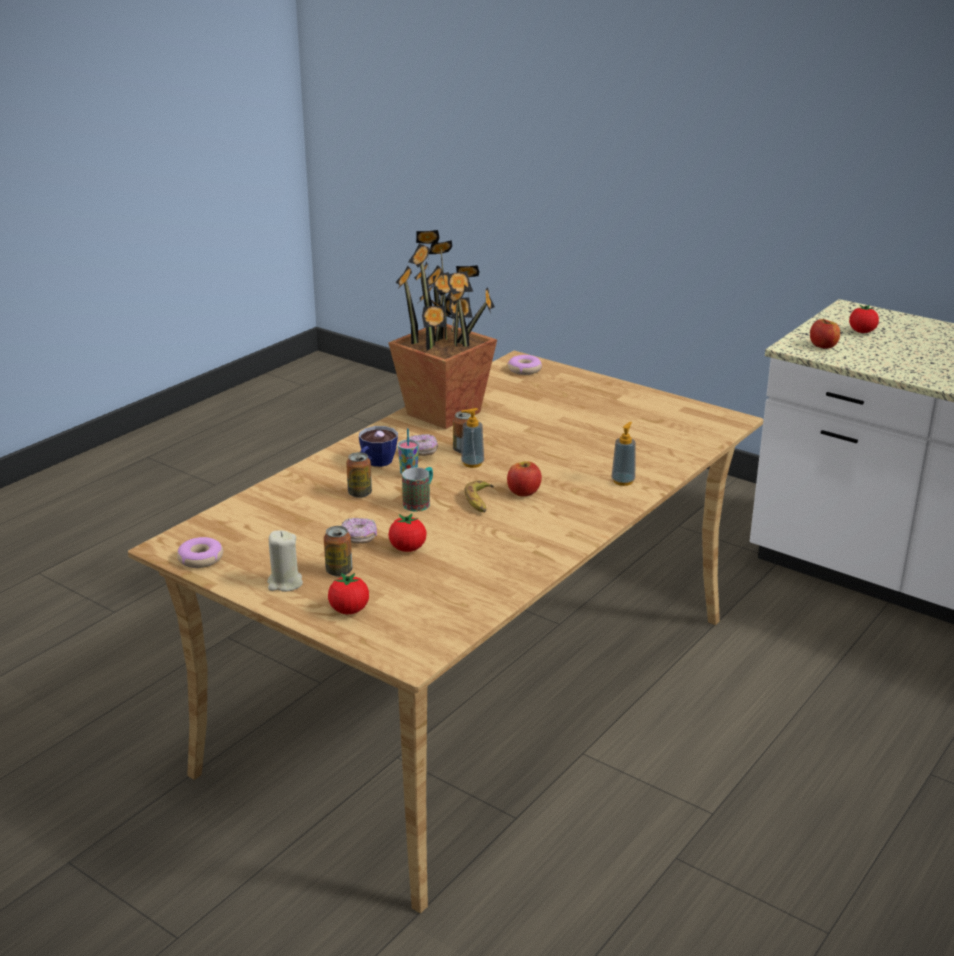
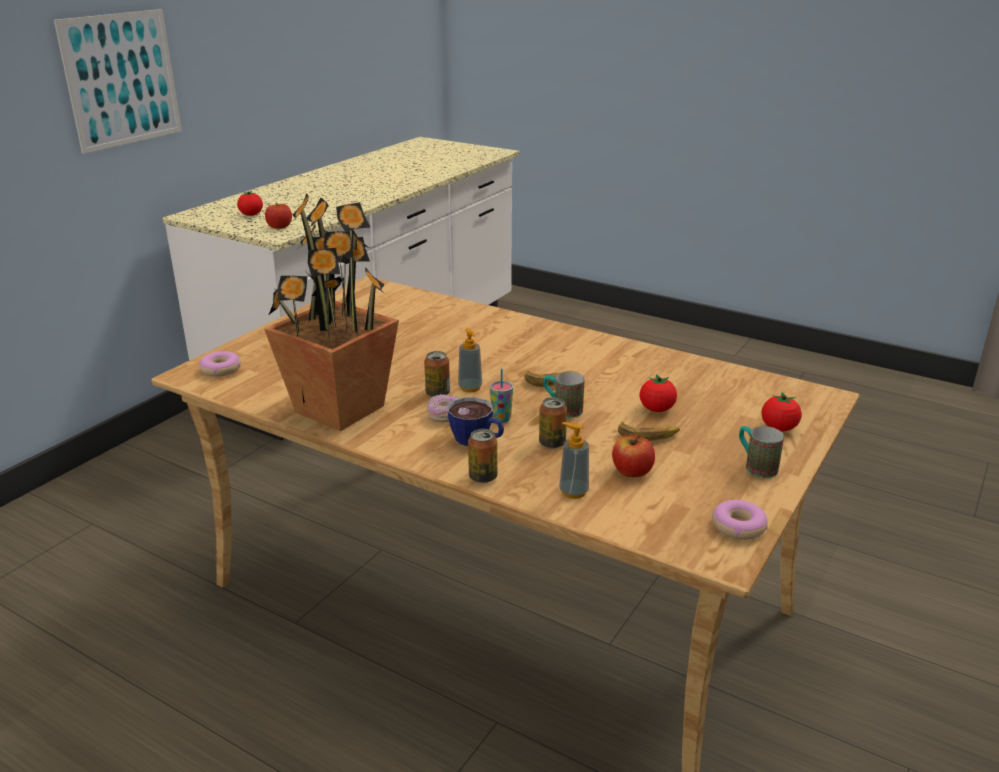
camera: 95 degrees left, 0 degrees up
beige candle [267,530,303,592] -> mug [739,426,784,478]
can [324,526,352,576] -> can moved to [468,429,497,483]
donut [341,518,377,544] -> banana [618,422,680,441]
apple [507,461,542,496] -> apple moved to [612,435,655,477]
soap dispenser [612,422,636,486] -> soap dispenser moved to [559,422,589,499]
none -> picture [54,9,182,154]

